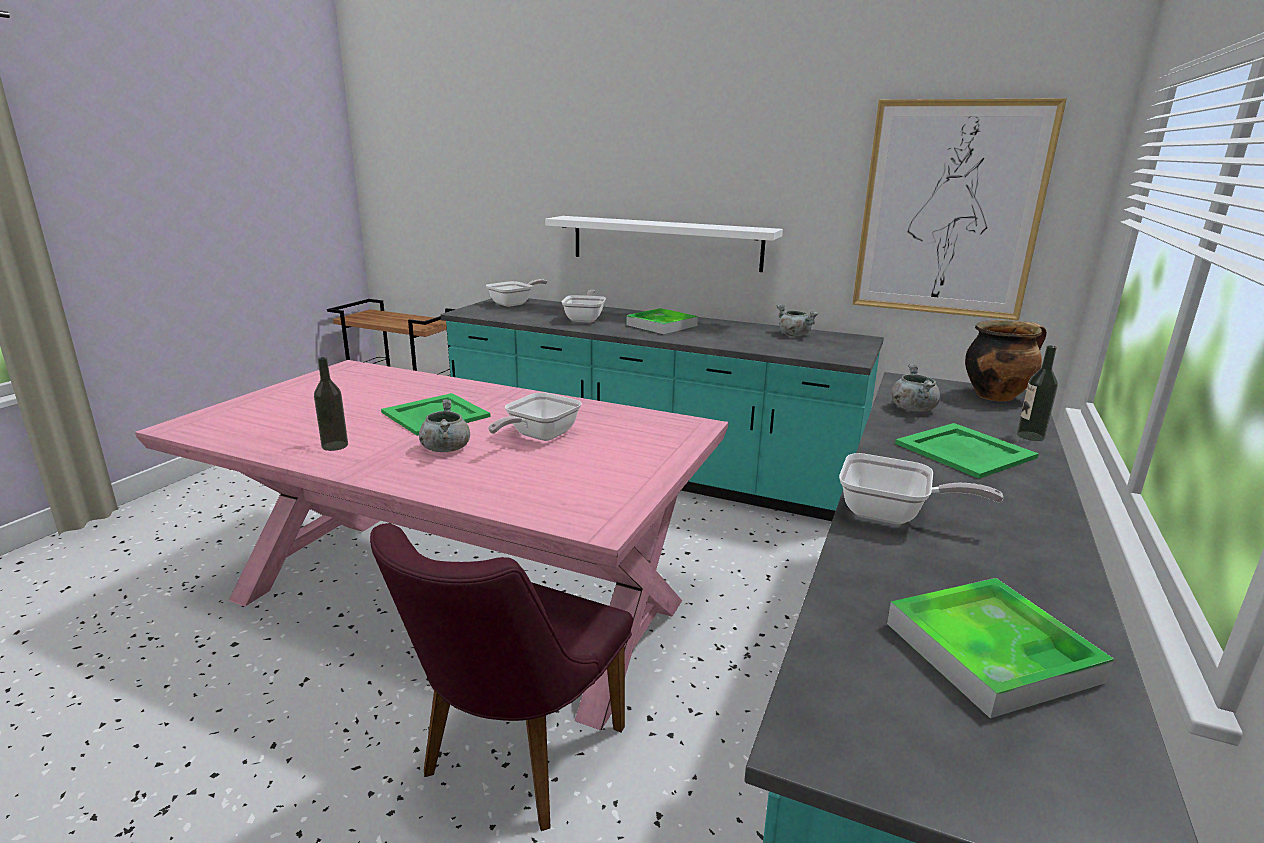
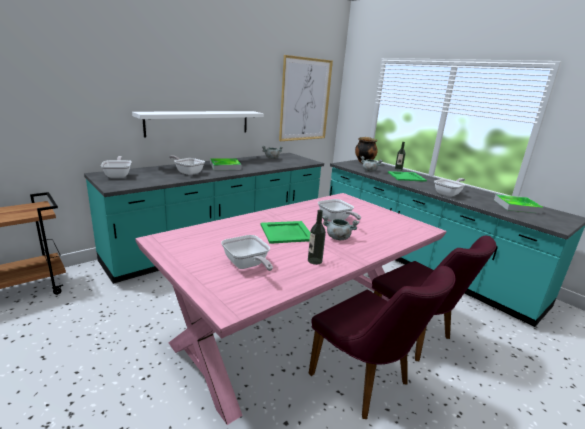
camera: 65 degrees left, 0 degrees up
none -> frying pan [221,235,273,271]
none -> purple chair [308,266,455,419]

